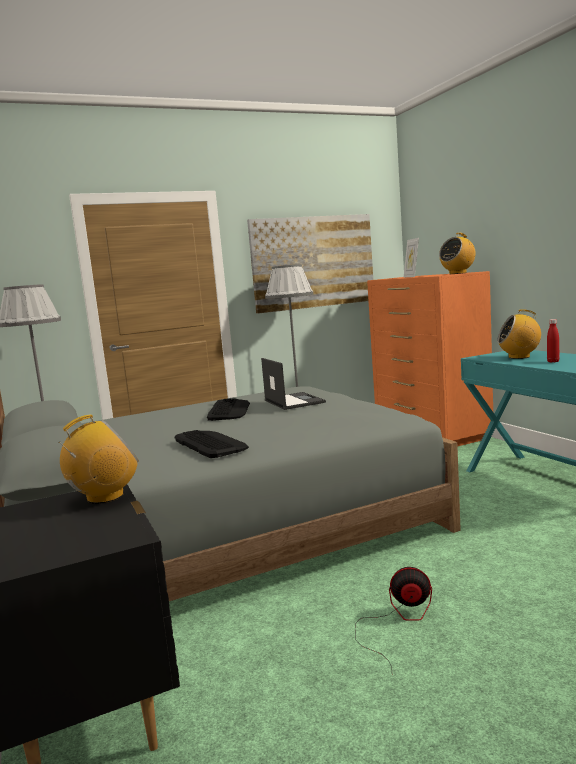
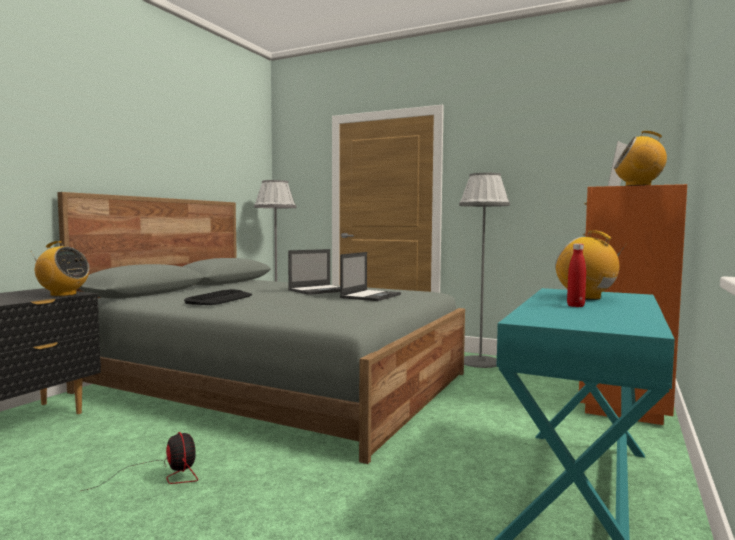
camera: 50 degrees right, 5 degrees down
keyboard [207,398,250,421] -> laptop [288,249,340,295]
picture [247,214,373,314] -> none

